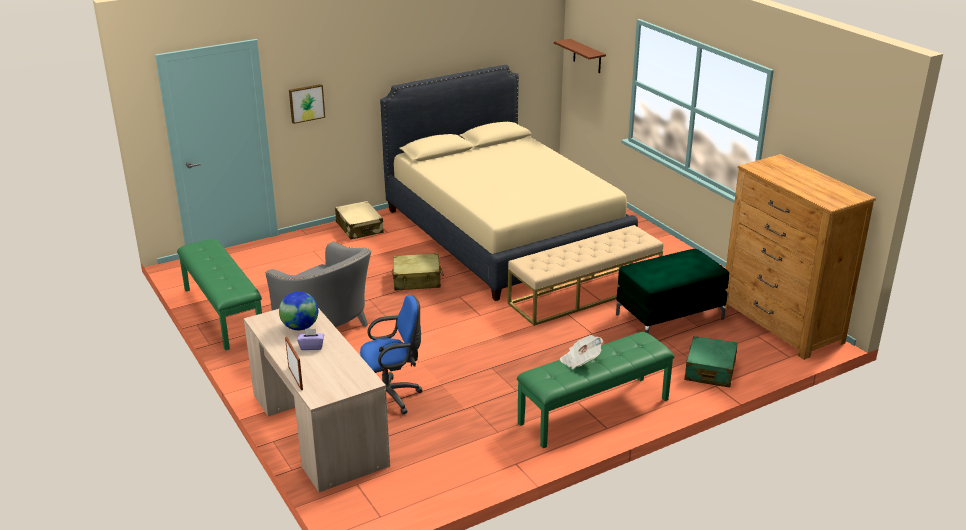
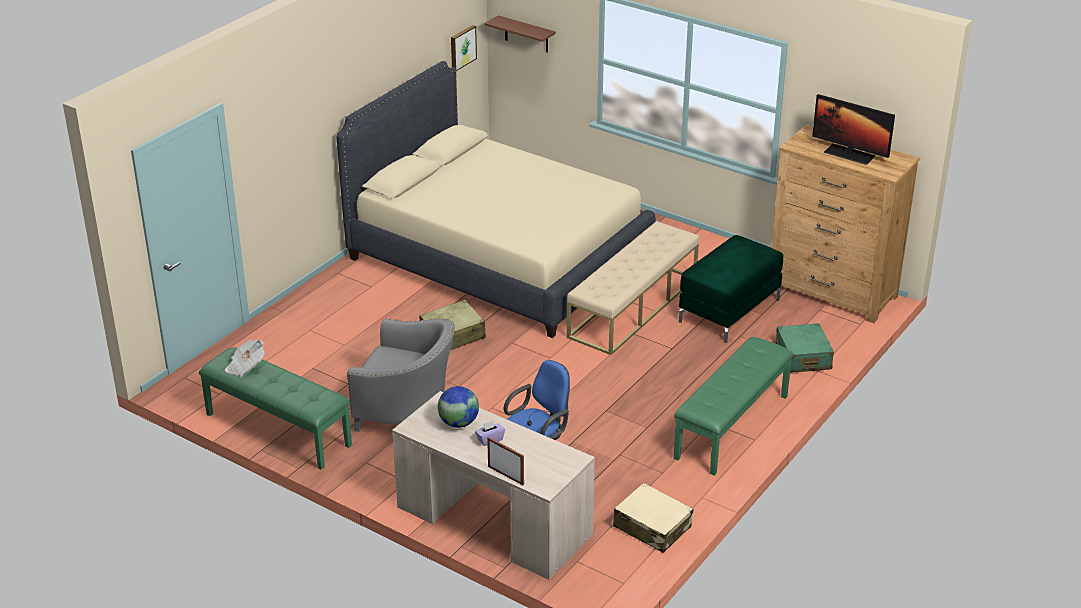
camera: 25 degrees left, 5 degrees up
picture [289,84,325,124] -> picture moved to [451,25,477,71]
beige suitcase [335,201,383,239] -> beige suitcase moved to [613,483,693,553]
newspaper [560,335,603,369] -> newspaper moved to [225,340,265,377]
none -> monitor [812,94,895,165]

